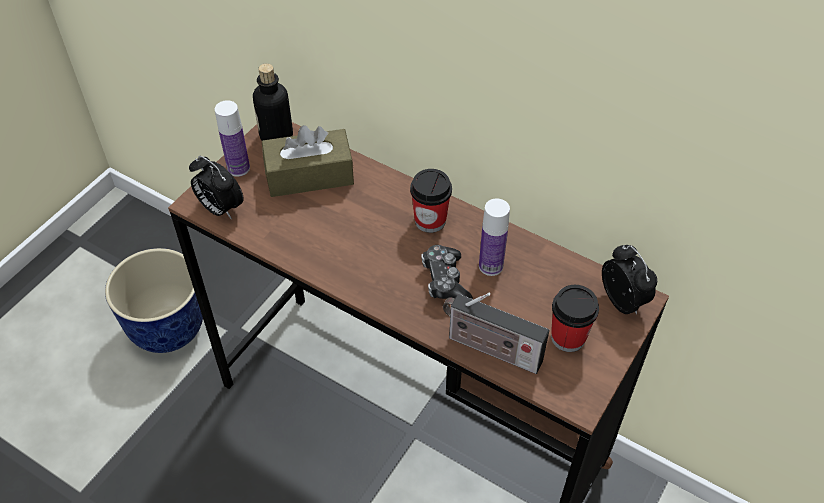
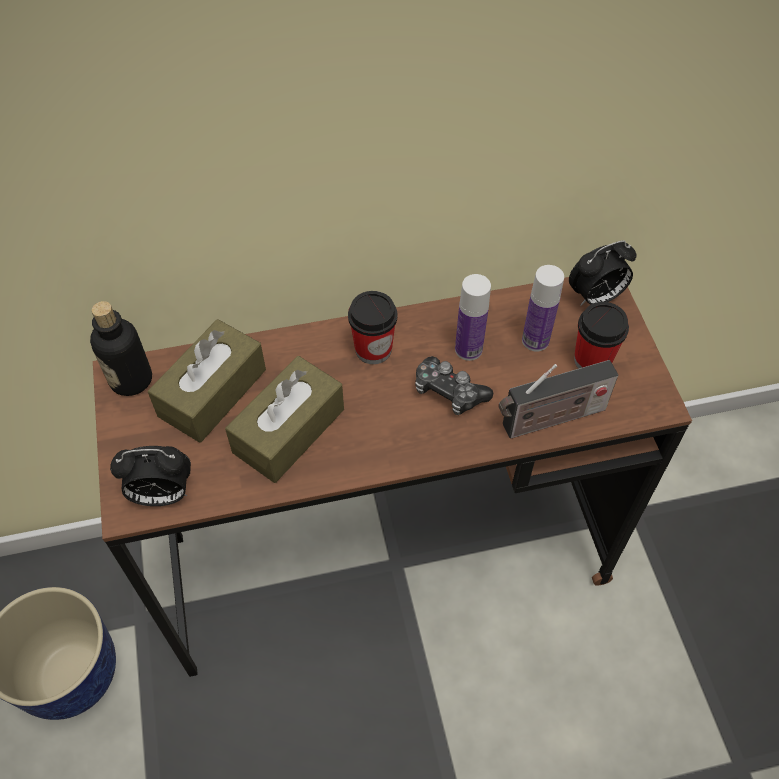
camera: 45 degrees left, 5 degrees up
bottle [215,100,250,177] -> bottle moved to [522,265,564,352]
alarm clock [602,245,657,315] -> alarm clock turned 135 degrees clockwise [569,240,637,306]
none -> brown tissue box [225,356,344,483]

